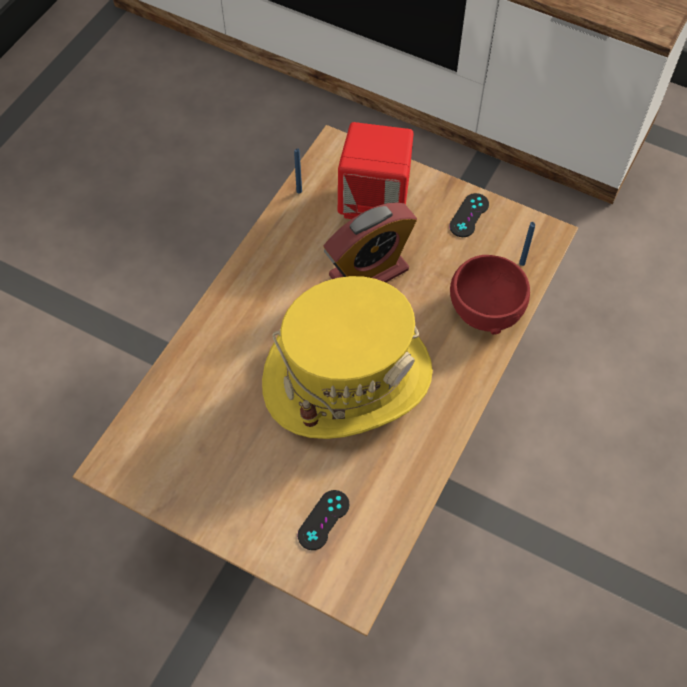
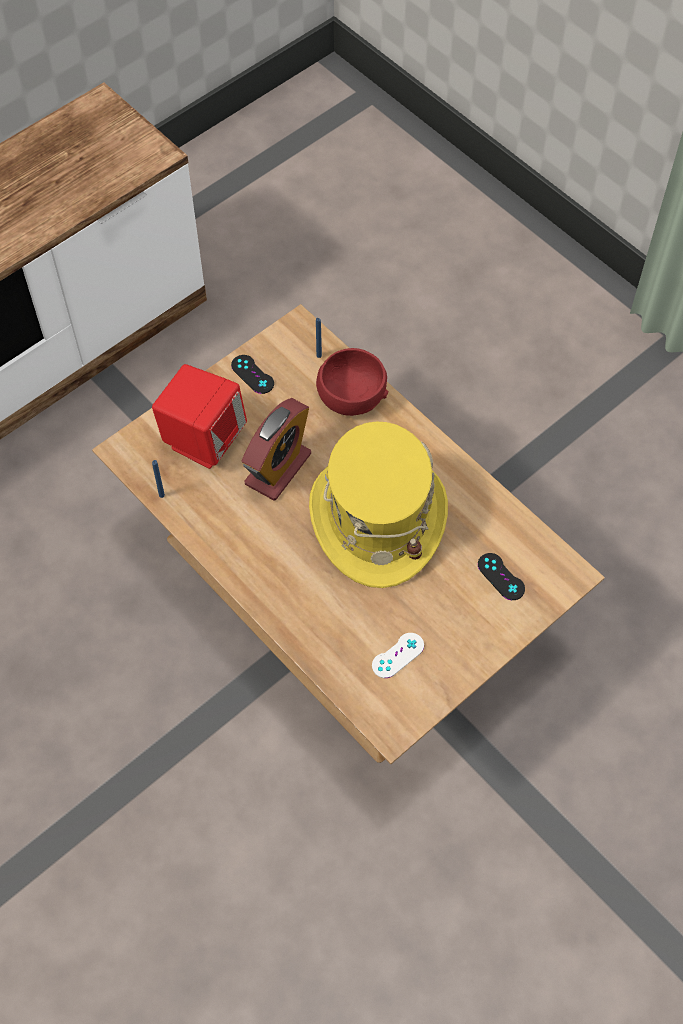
camera: 70 degrees left, 0 degrees up
alarm clock [324,203,417,282] -> alarm clock turned 45 degrees clockwise [241,398,311,500]
none -> white game controller [372,633,424,678]

